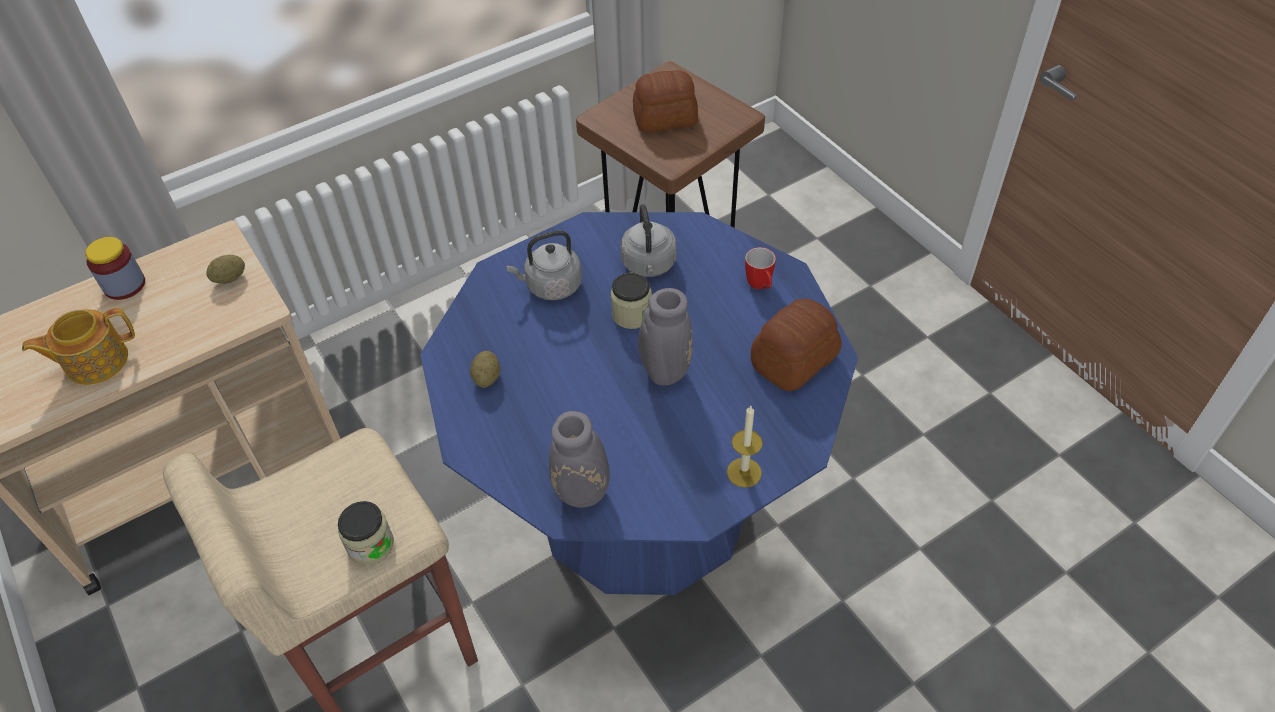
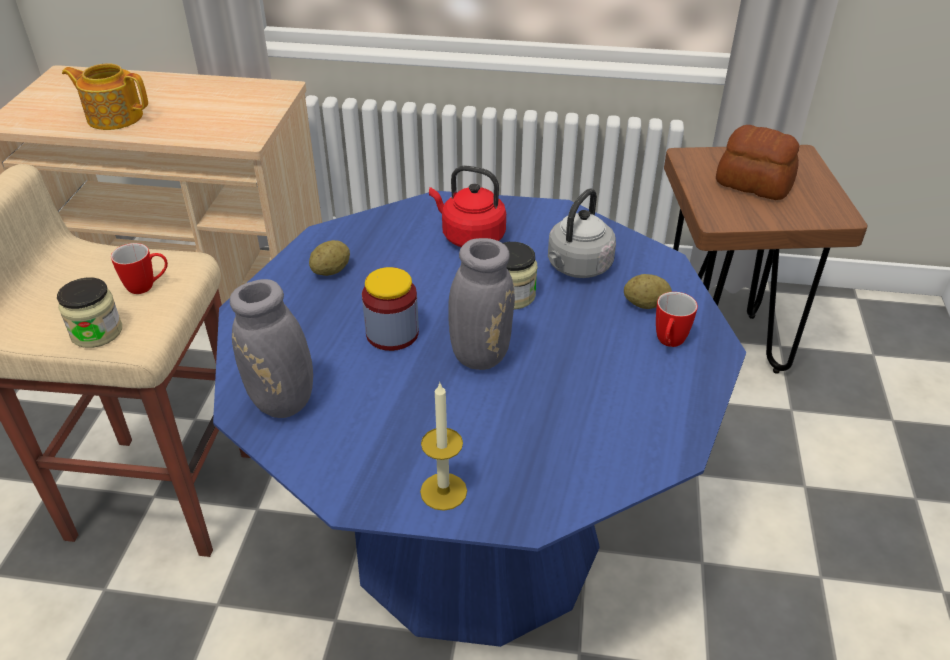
camera: 40 degrees right, 10 degrees down
jar [85,237,145,300] -> jar moved to [362,267,419,351]
potato [206,255,245,284] -> potato moved to [624,274,672,309]
grey kettle [506,230,582,300] -> red kettle [429,165,506,247]
bread [751,299,842,391] -> none
none -> mug [111,243,168,294]

